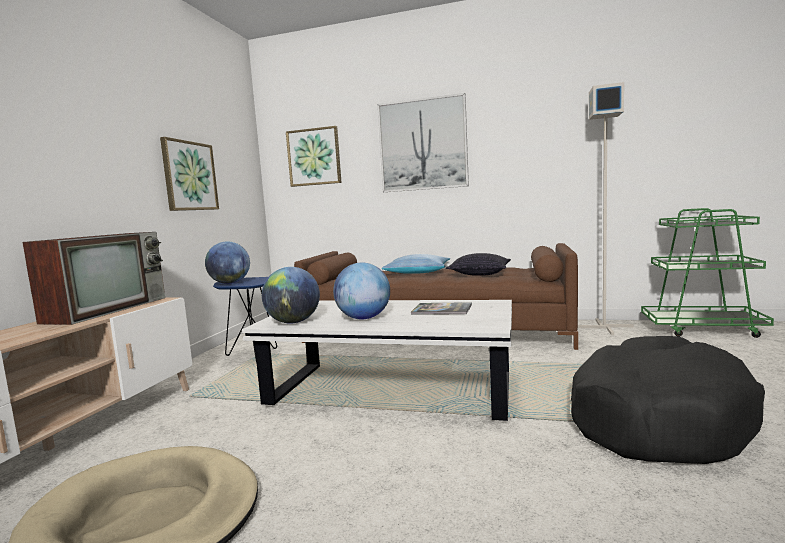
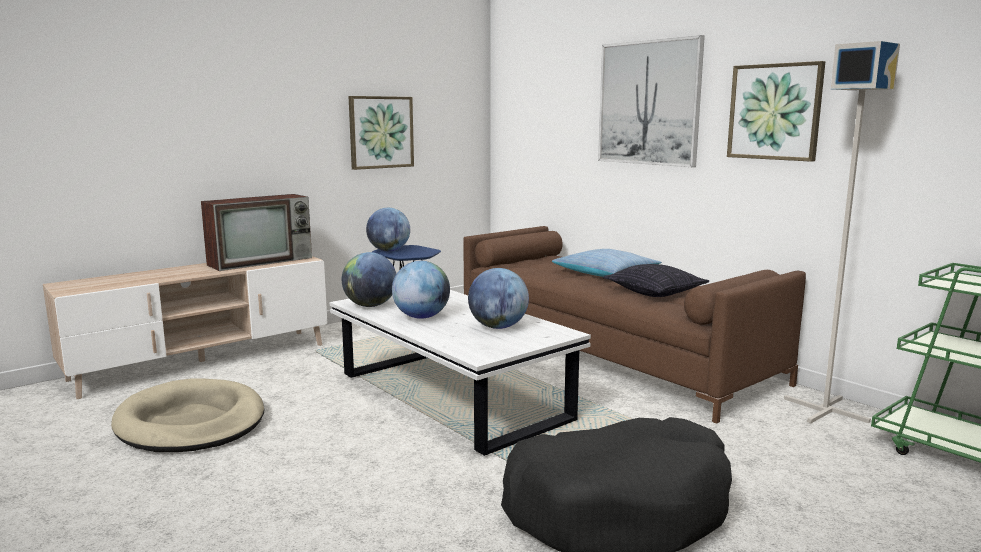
camera: 35 degrees right, 5 degrees up
picture [286,126,342,187] -> picture moved to [727,61,825,162]
book [411,302,472,314] -> globe [468,268,529,329]

